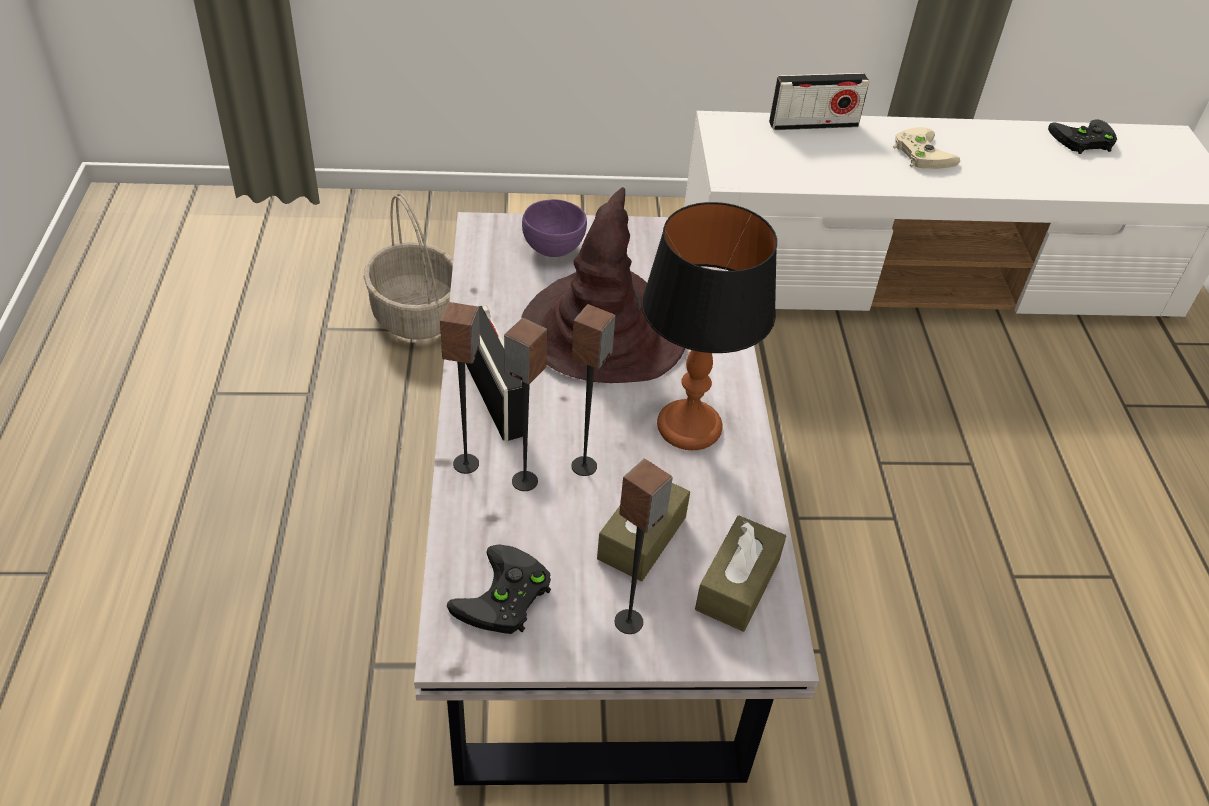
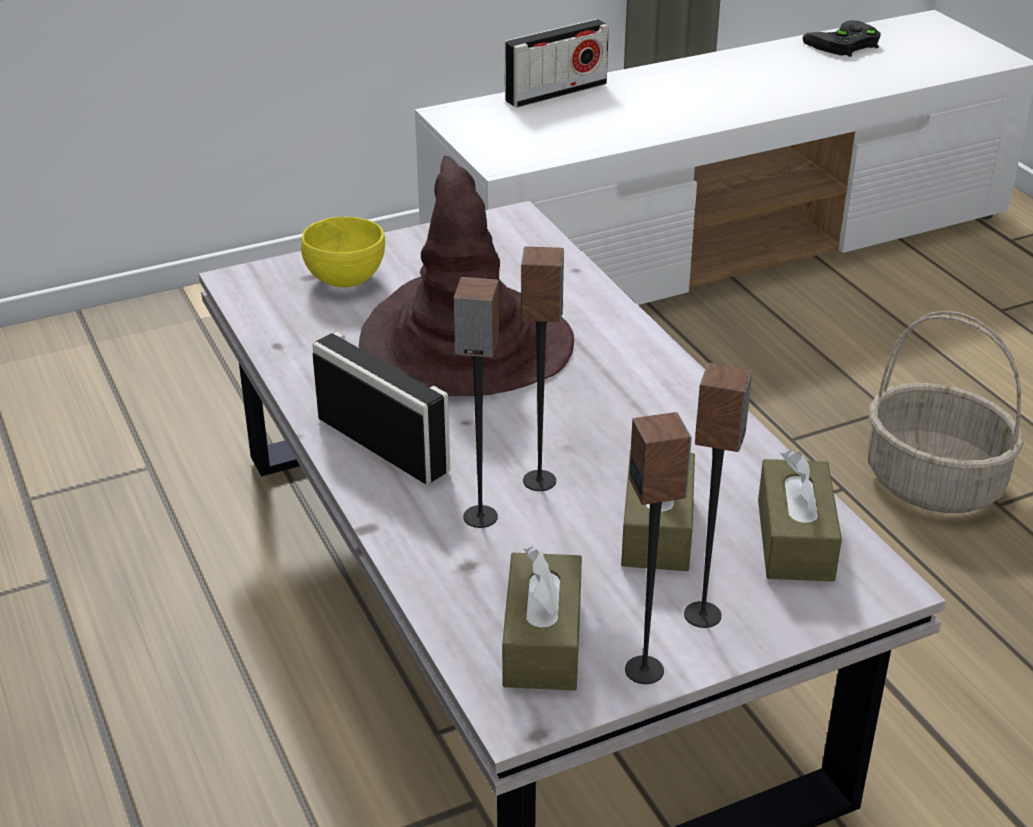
camera: 20 degrees left, 10 degrees down
basket [364,193,453,340] -> basket moved to [867,310,1024,513]
speaker [440,302,480,474] -> speaker moved to [625,412,692,684]
black game controller [447,544,551,634] -> brown tissue box [502,547,582,691]
purple bowl [522,199,587,257] -> yellow bowl [301,216,385,287]
table lamp [642,202,777,450] -> none
beige game controller [893,127,960,169] -> none

